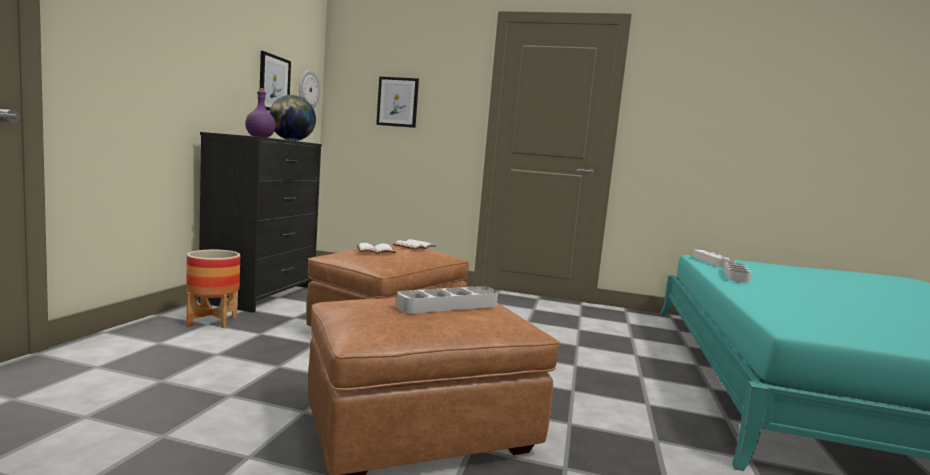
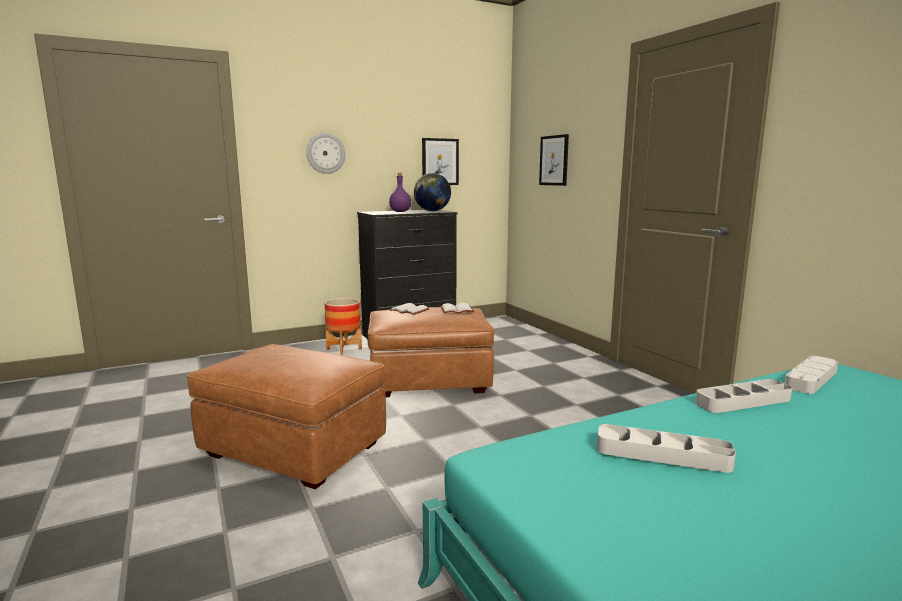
camera: 50 degrees right, 5 degrees up
wall clock [299,70,320,108] -> wall clock moved to [306,133,346,174]
grey tray [396,286,498,313] -> grey tray moved to [597,424,736,473]

